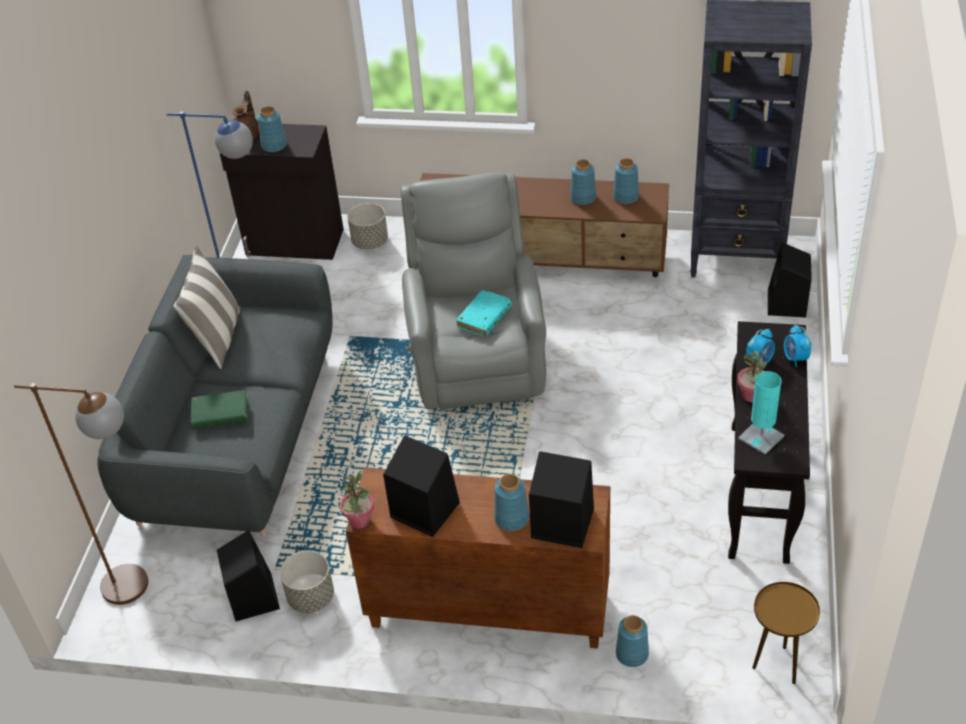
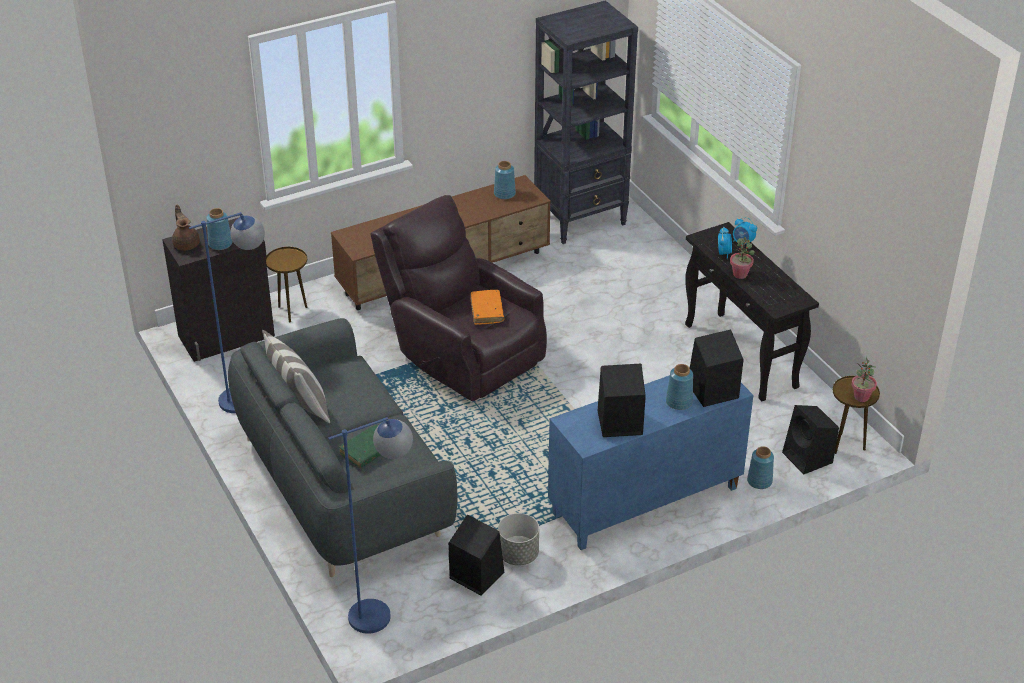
camera: 40 degrees left, 5 degrees down
brown floor lamp [14,383,148,605] -> blue floor lamp [328,417,413,634]
potted plant [338,472,374,529] -> potted plant moved to [851,357,877,402]
brown cabinet [346,468,610,649] -> blue cabinet [548,375,753,550]
grey planter [347,203,388,249] -> brown side table [266,247,307,323]
grey armchair [400,173,546,409] -> brown armchair [370,195,547,401]
turquoise book [456,290,512,336] -> orange book [470,290,504,325]
blue vase [570,159,596,205] -> none
turquoise table lamp [738,371,784,455] -> none
black speaker [768,242,812,317] -> black speaker moved to [782,405,839,474]

